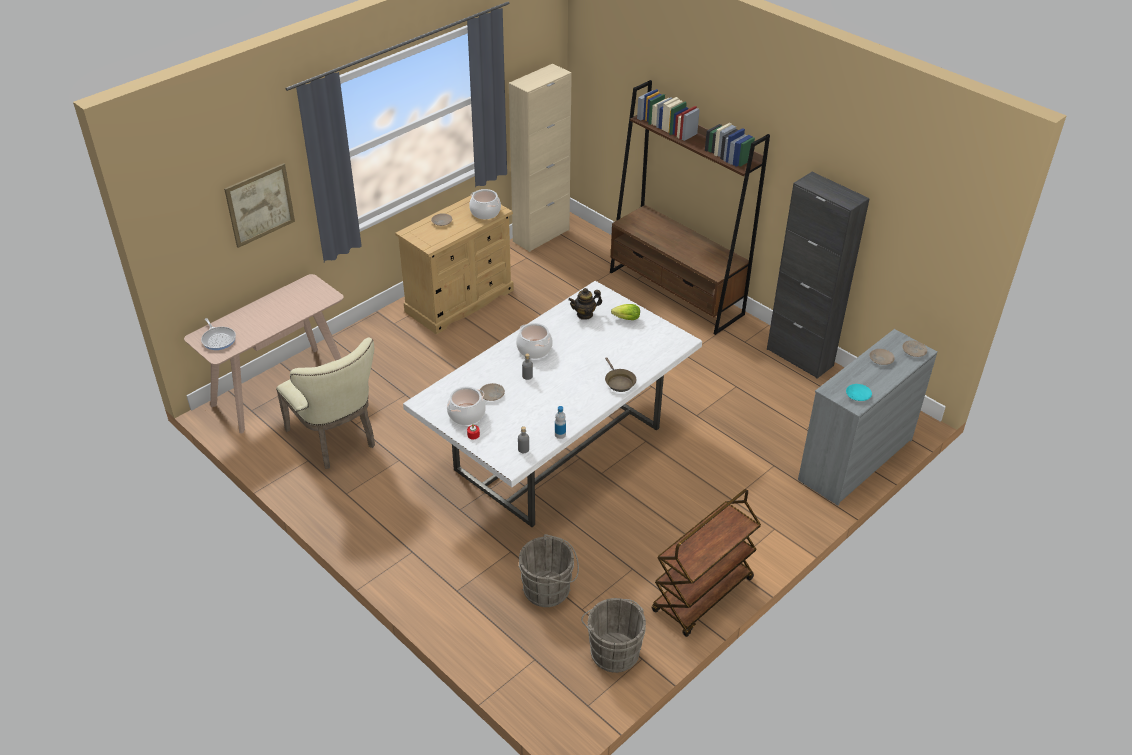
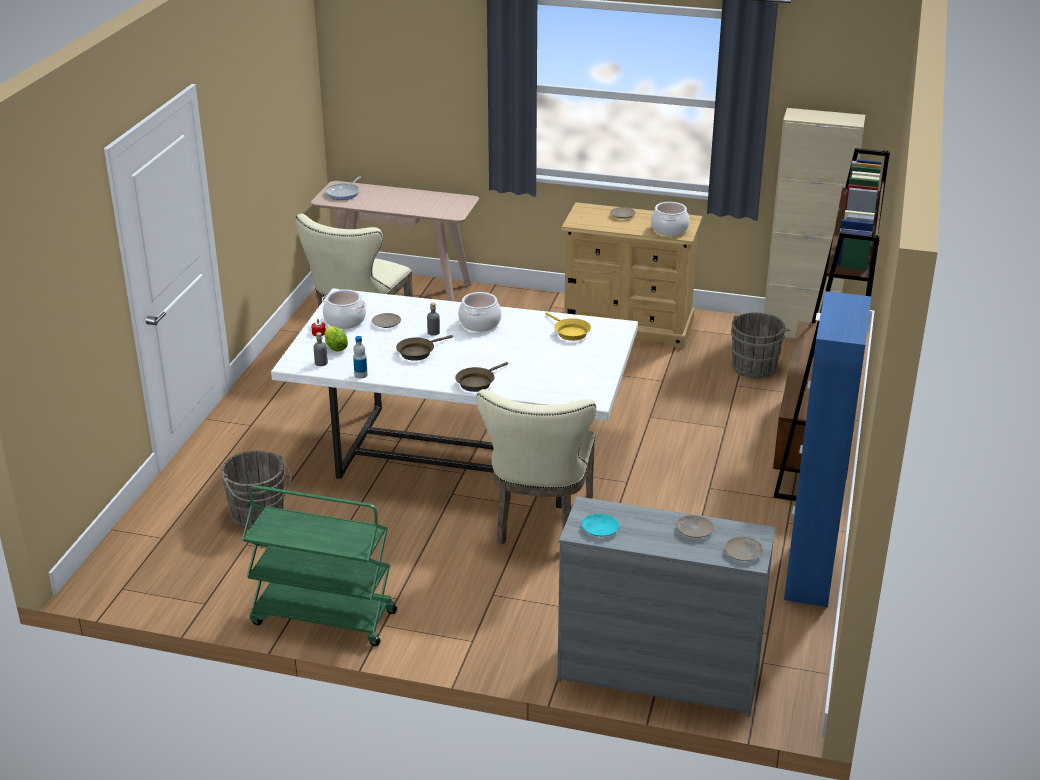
camera: 60 degrees right, 10 degrees down
picture [224,163,295,248] -> none
teapot [568,288,602,320] -> yellow frying pan [546,312,591,341]
grey bucket [581,598,646,673] -> grey bucket moved to [730,313,791,378]
lettuce [611,304,640,320] -> lettuce moved to [324,326,348,352]
brown cart [652,489,761,637] -> green cart [242,485,397,646]
black cabinet [767,172,870,379] -> blue cabinet [784,291,871,607]
none -> brown frying pan [396,335,453,361]
none -> beige chair [477,389,596,545]

